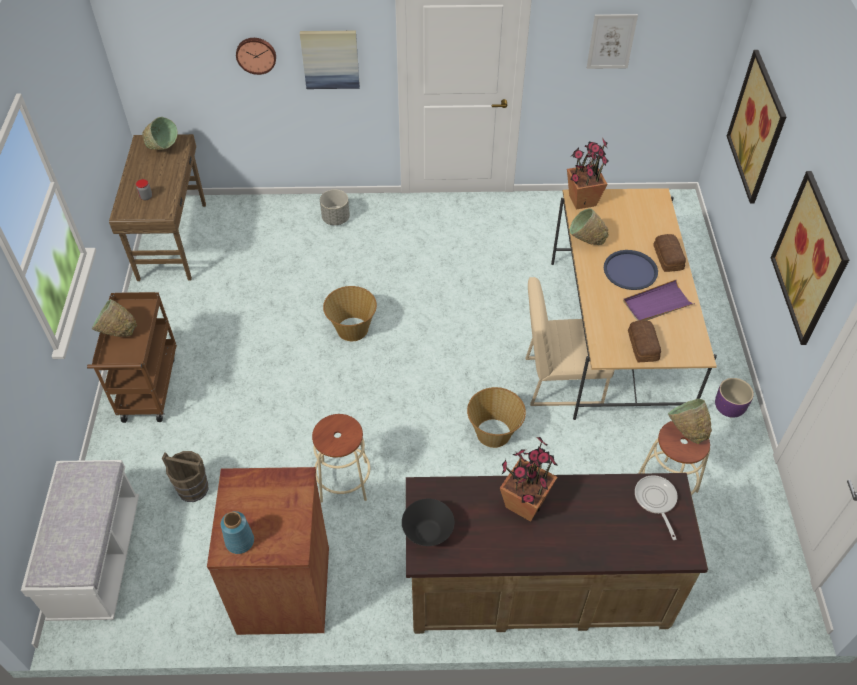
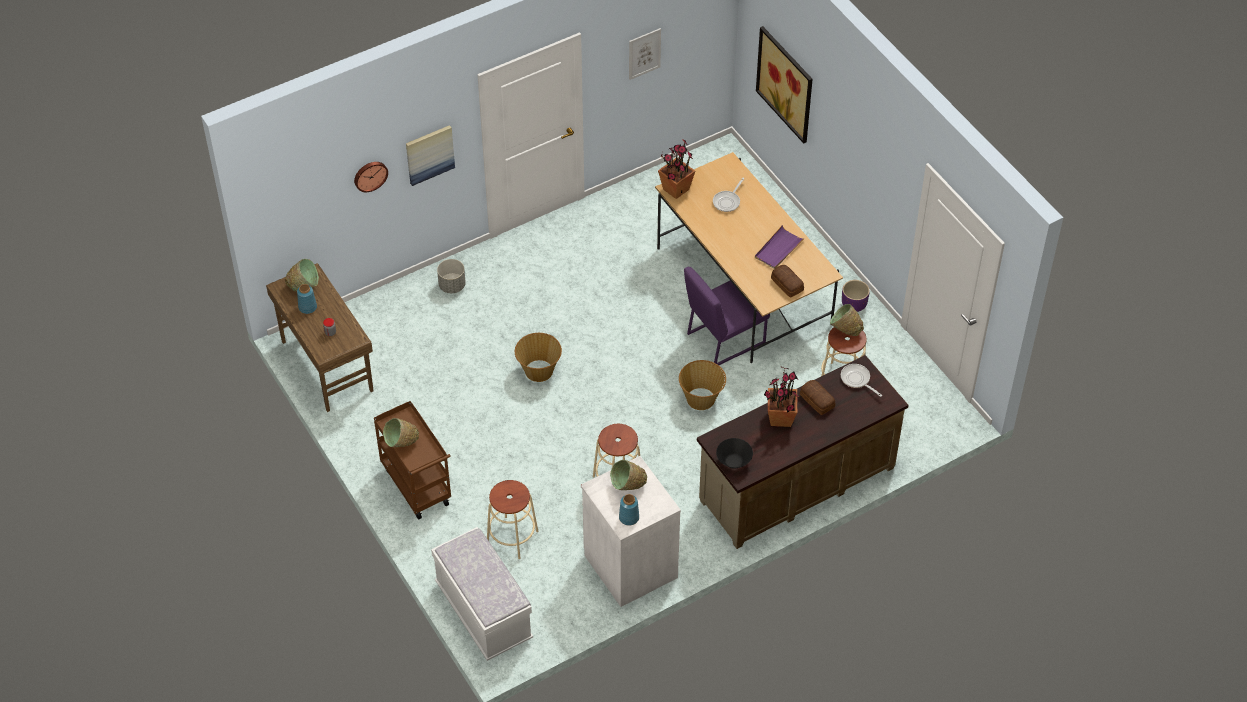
camera: 30 degrees left, 0 degrees up
brown bucket [162,451,209,502] -> beige stool [487,480,538,559]
brown dresser [207,467,329,635] -> white dresser [581,456,681,607]
beige chair [525,277,614,406] -> purple chair [684,267,770,365]
green bowl [569,208,608,245] -> green bowl moved to [610,460,647,490]
blue tray [604,250,658,290] -> none
bread [653,234,686,272] -> bread moved to [800,380,836,415]
picture [771,171,849,345] -> none
none -> blue vase [297,284,317,314]
none -> frying pan [713,178,745,212]

